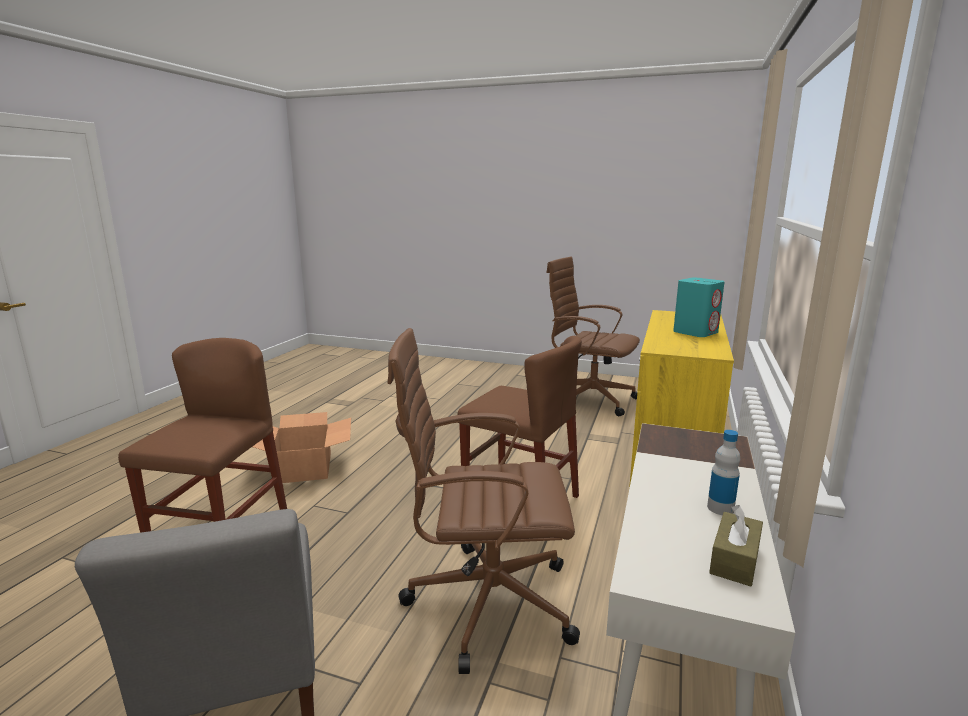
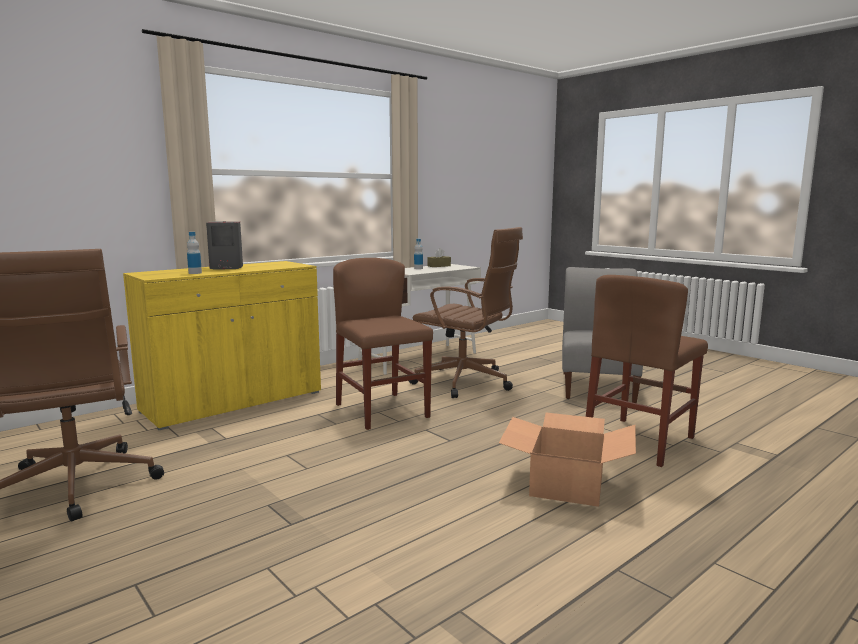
camera: 150 degrees left, 5 degrees down
turquoise speaker [673,278,725,337] -> grey speaker [206,221,243,270]
none -> bottle [187,232,202,274]

